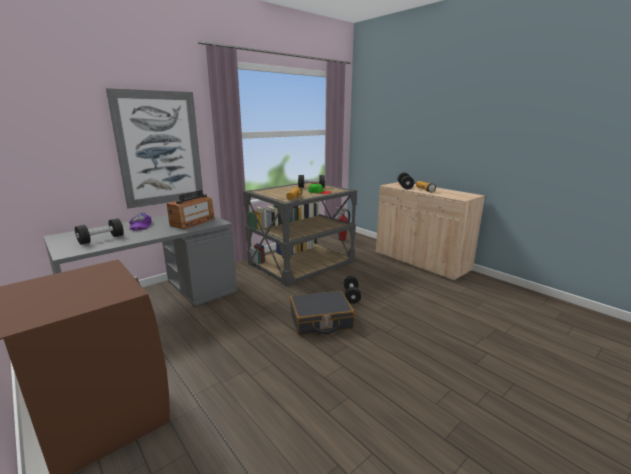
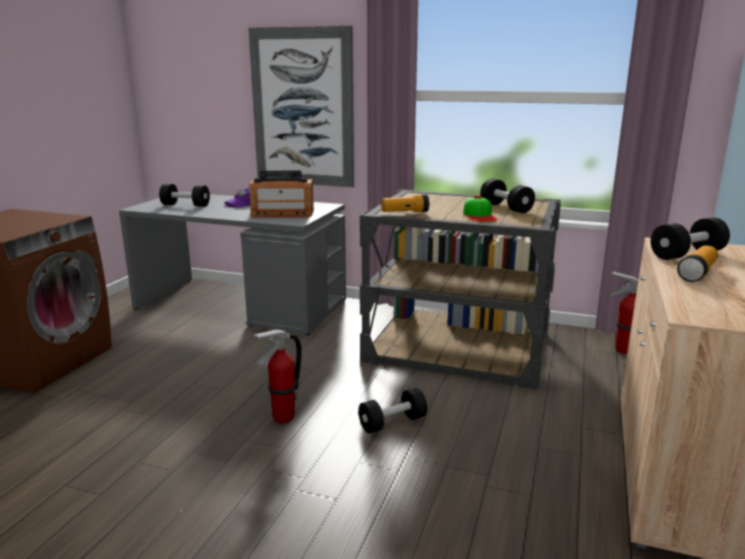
camera: 60 degrees right, 0 degrees up
black suitcase [290,291,355,335] -> fire extinguisher [253,330,302,423]

